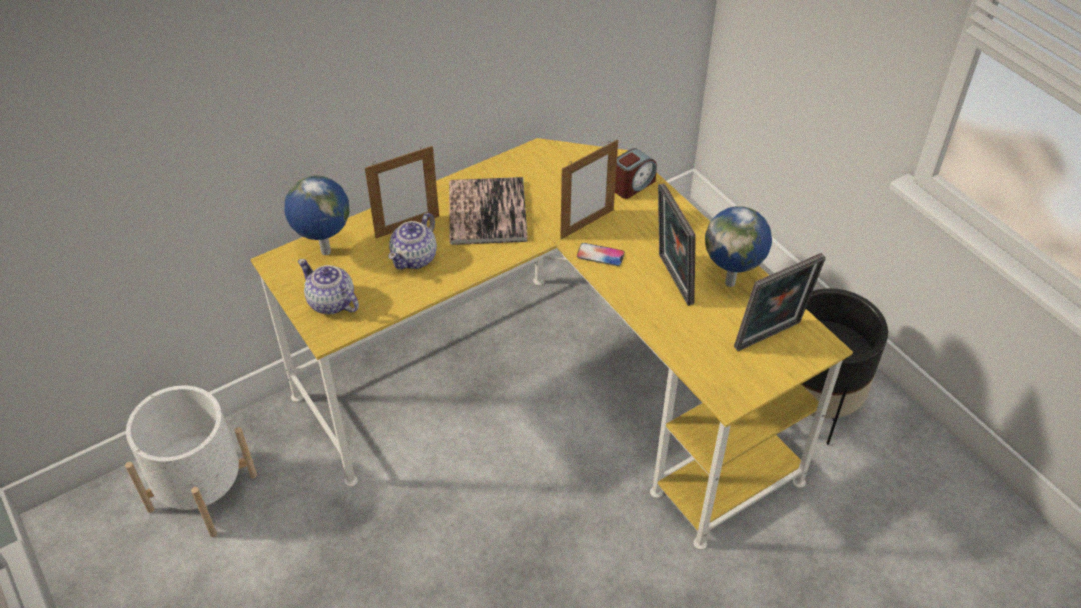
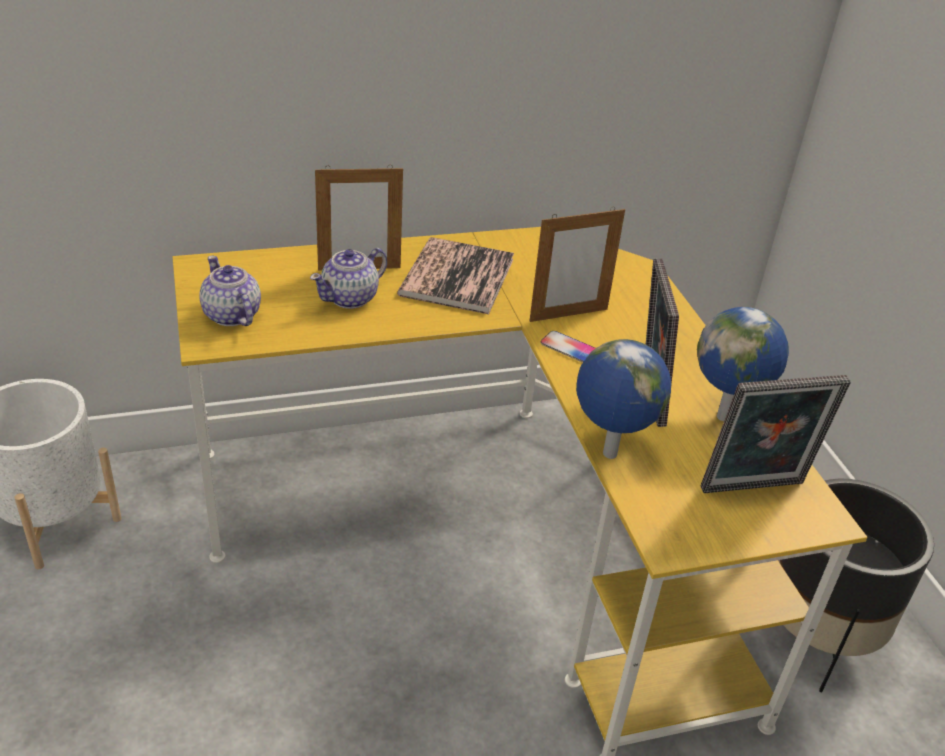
camera: 15 degrees right, 10 degrees down
globe [284,176,349,255] -> globe moved to [576,339,671,459]
alarm clock [615,148,657,199] -> none

